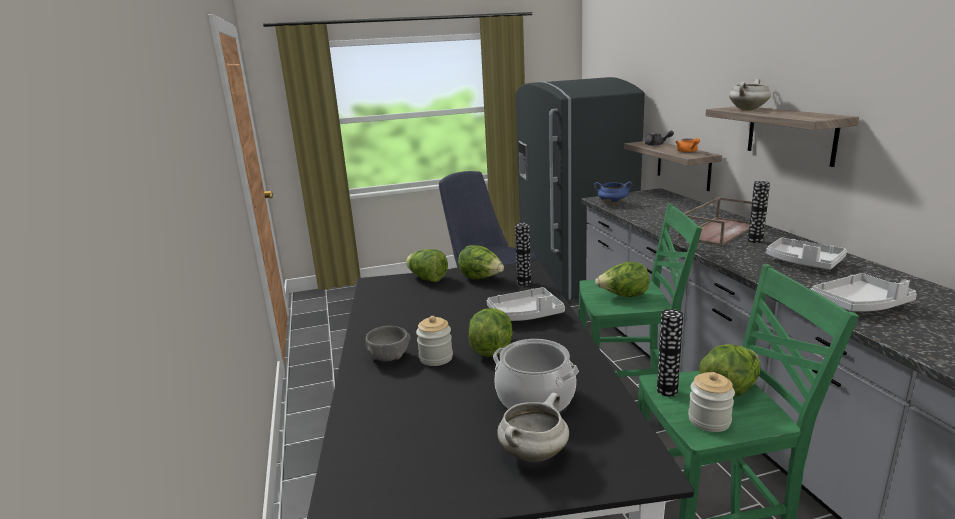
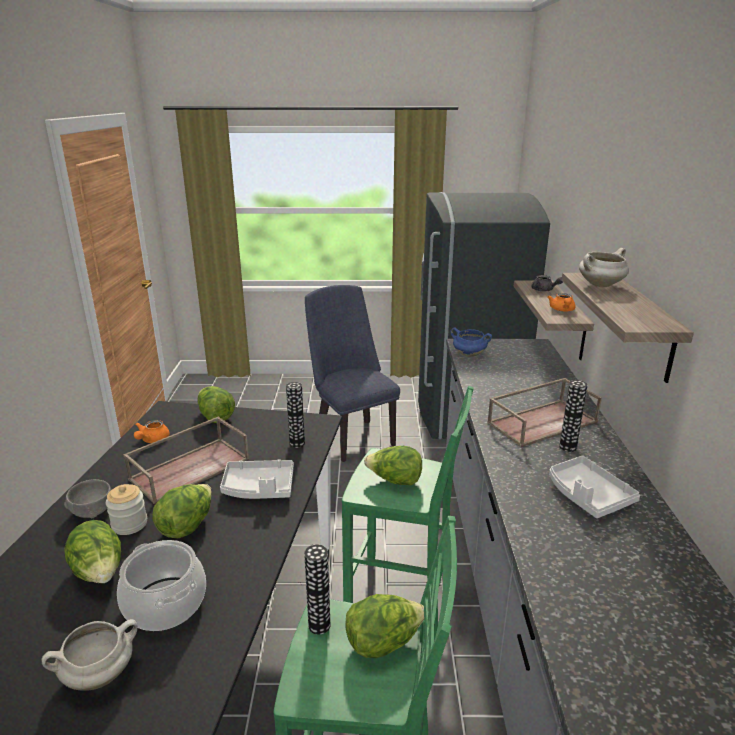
camera: 15 degrees right, 5 degrees up
lettuce [458,245,504,279] -> lettuce moved to [64,520,121,583]
jar [688,372,735,432] -> none
grey tray [811,273,917,312] -> none
none -> brown tray [123,416,249,504]
none -> orange teapot [134,420,170,443]

